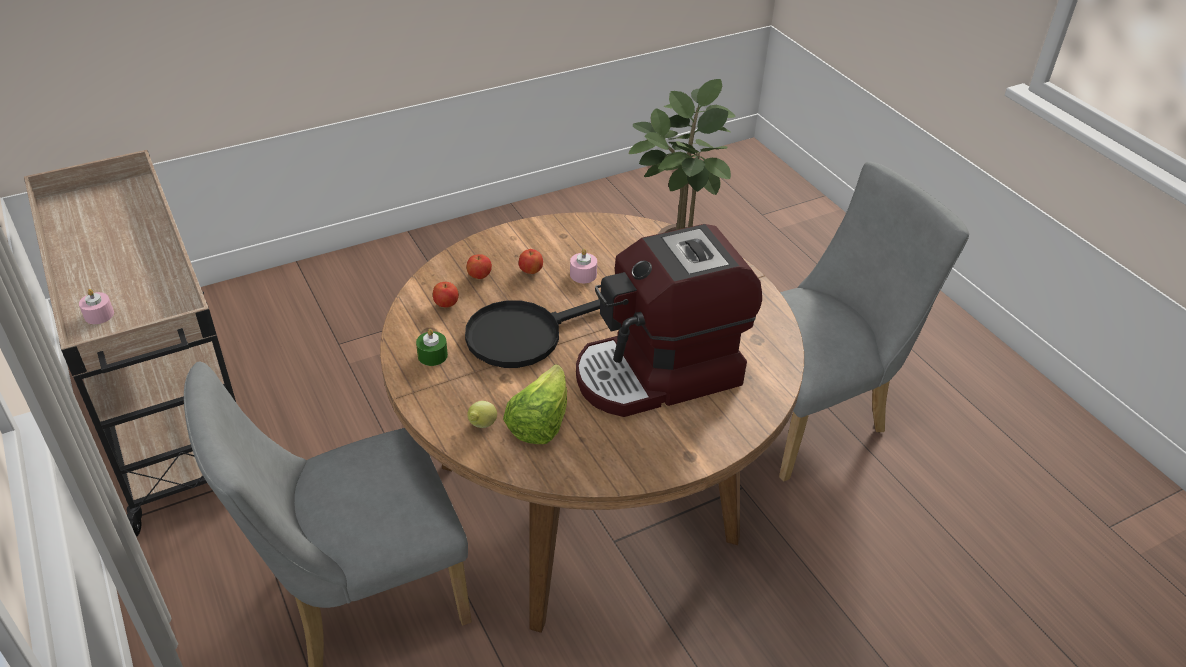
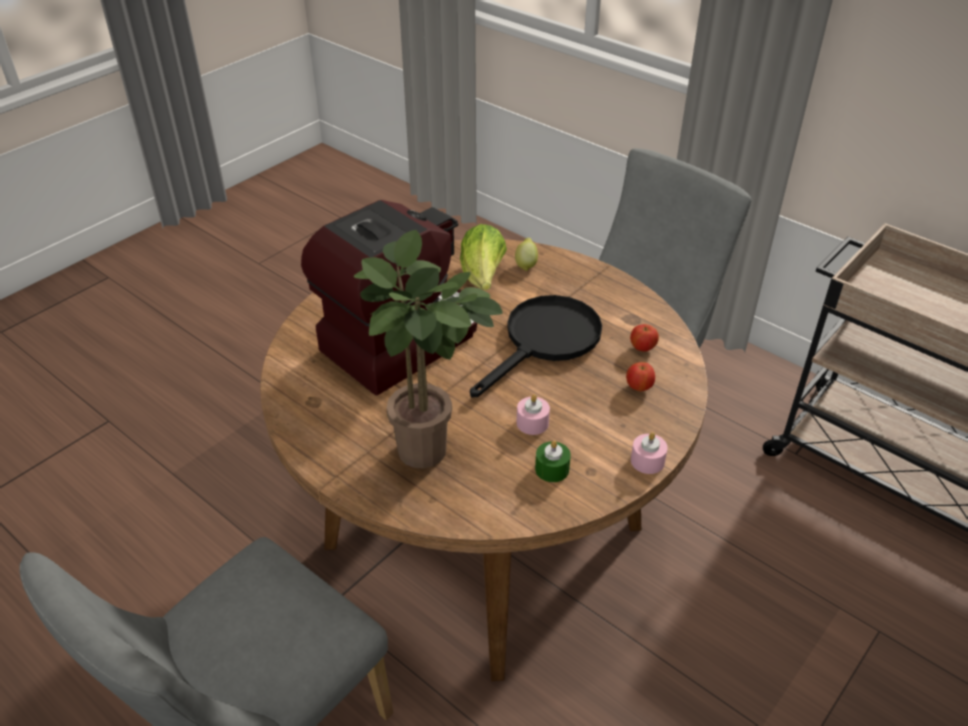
camera: 160 degrees right, 0 degrees up
pink candle [79,289,114,324] -> pink candle moved to [631,432,668,474]
green candle [416,329,448,366] -> green candle moved to [535,440,571,482]
apple [519,249,543,274] -> none

